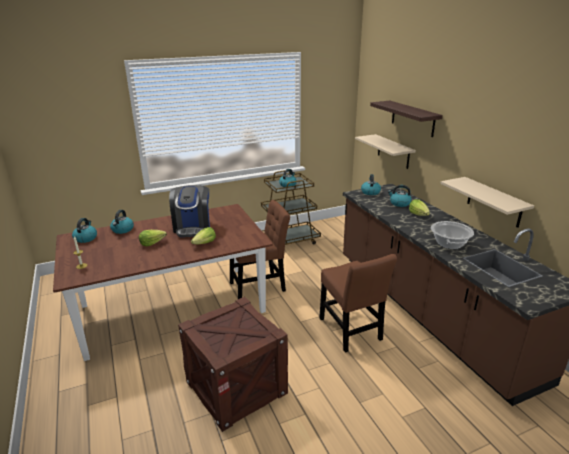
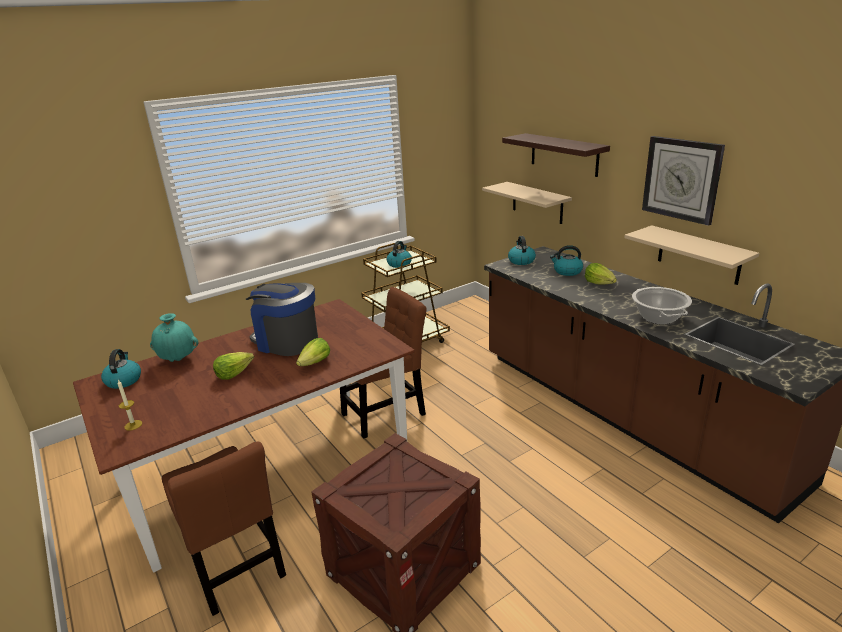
camera: 10 degrees left, 0 degrees up
kettle [110,210,134,234] -> turquoise vase [150,313,199,362]
coffee machine [169,185,210,237] -> coffee machine turned 135 degrees clockwise [246,283,318,356]
brown chair [319,254,397,353] -> brown chair moved to [162,442,286,616]
none -> wall clock [642,136,725,226]

